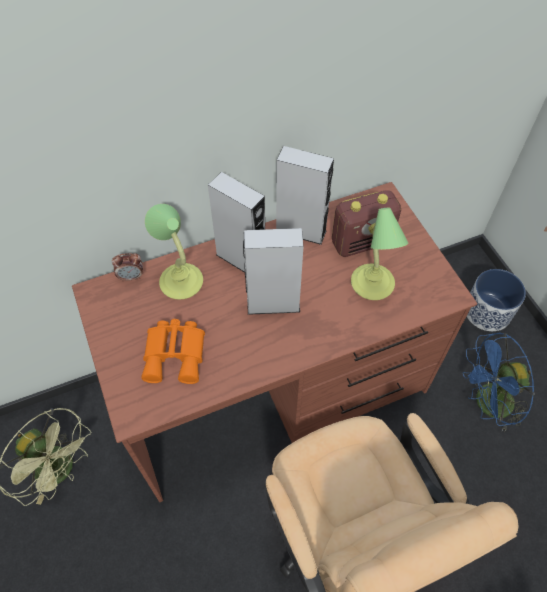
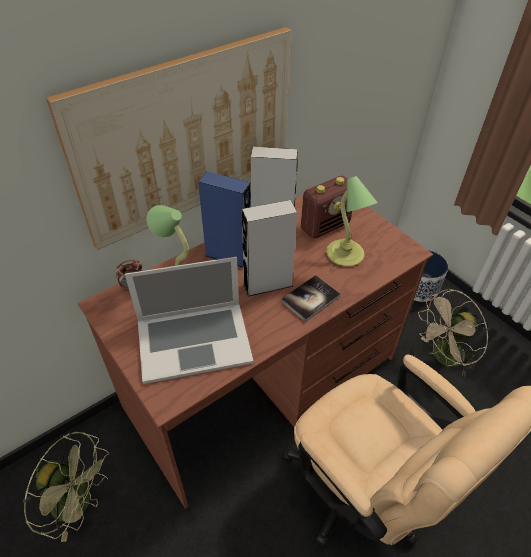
camera: 15 degrees left, 10 degrees down
orange binoculars [141,319,205,384] -> laptop [125,257,254,384]
grey speaker [208,172,265,273] -> blue speaker [198,171,251,268]
blue fan [463,333,535,433] -> beige fan [418,289,489,377]
none -> picture [46,27,291,250]
none -> book [281,275,341,322]

